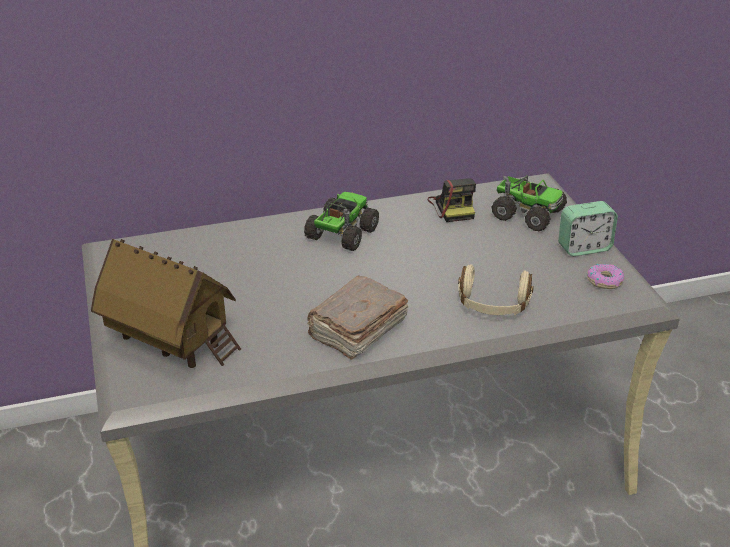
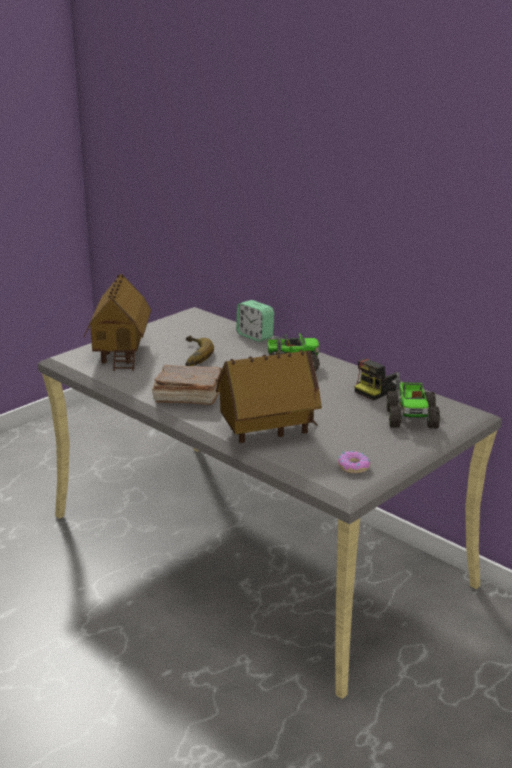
camera: 60 degrees right, 10 degrees down
beige headphones [458,264,534,315] -> toy house [216,350,322,443]
alarm clock [558,201,618,256] -> alarm clock moved to [236,300,274,342]
none -> banana [185,336,214,366]

